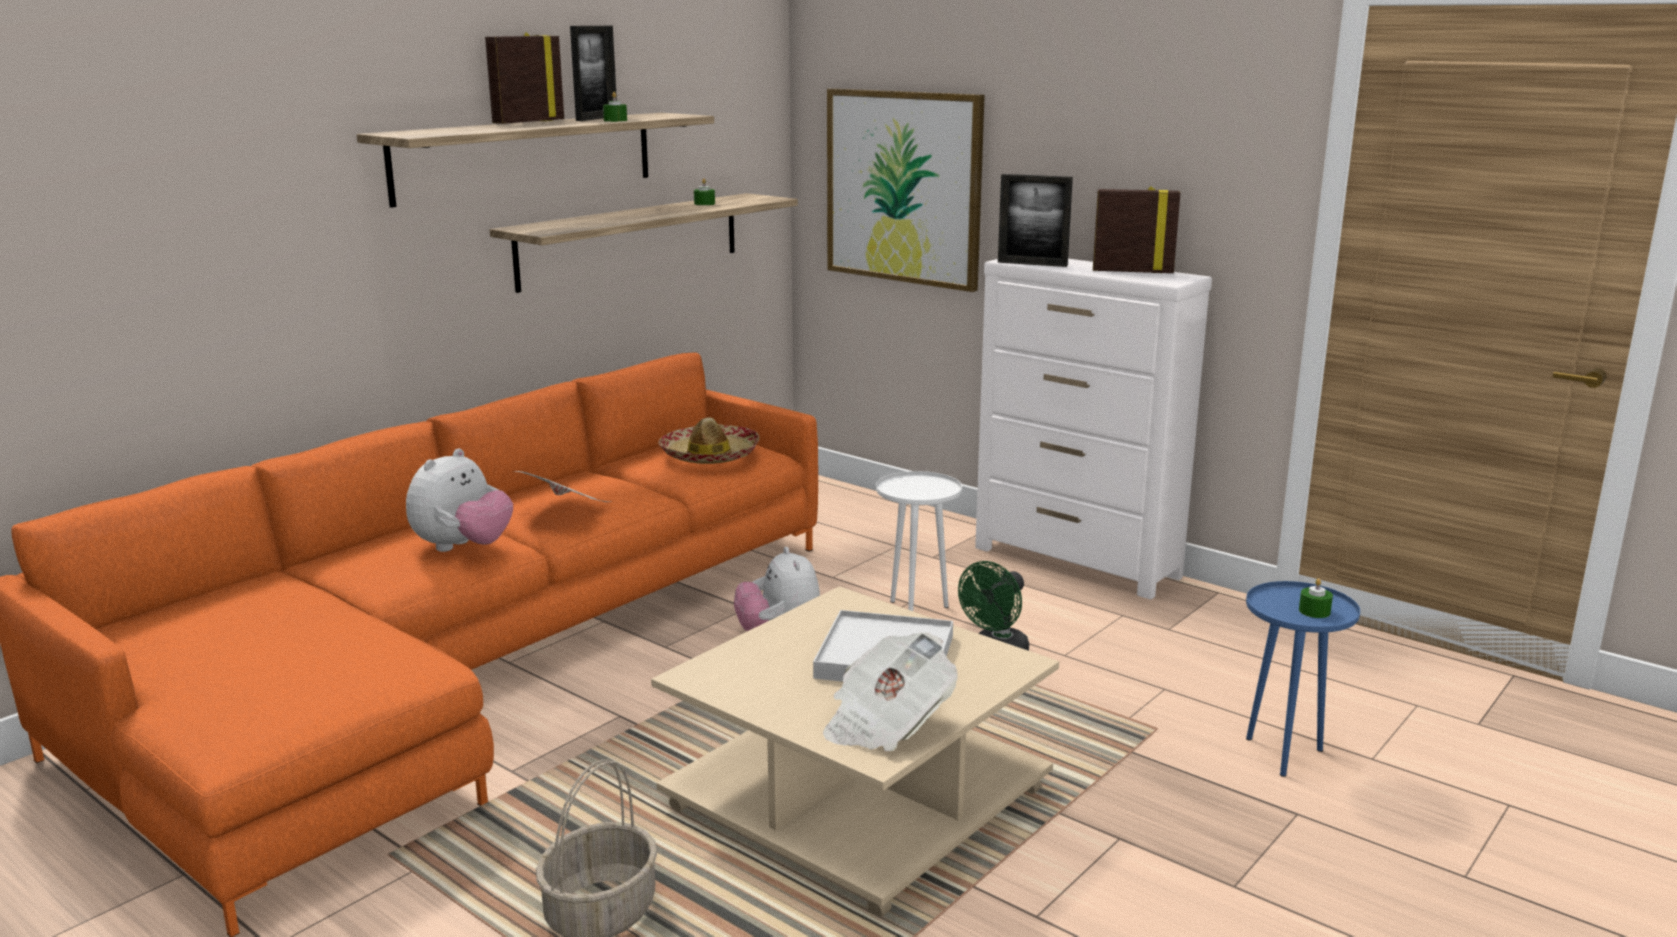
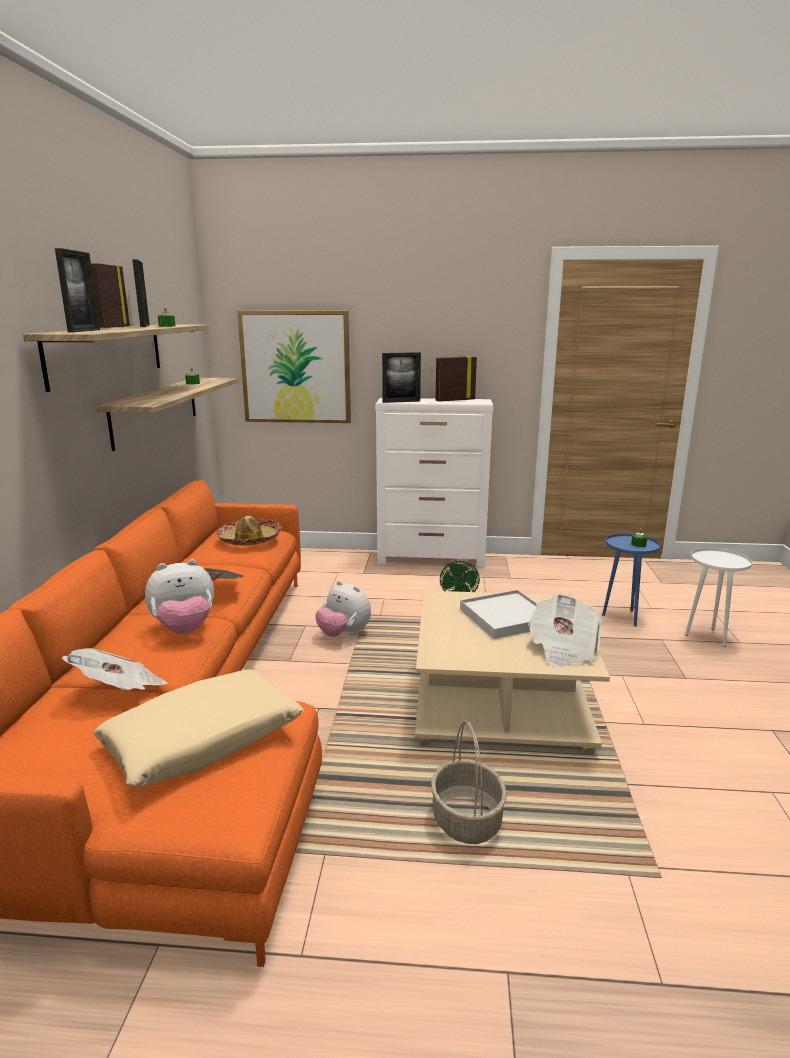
camera: 35 degrees left, 0 degrees up
plush toy [406,448,513,552] -> plush toy turned 75 degrees clockwise [145,559,214,634]
white side table [876,471,962,611] -> white side table moved to [685,548,752,647]
none -> picture frame [55,248,100,332]
none -> newspaper [62,648,168,690]
none -> beige pillow [94,669,304,787]

